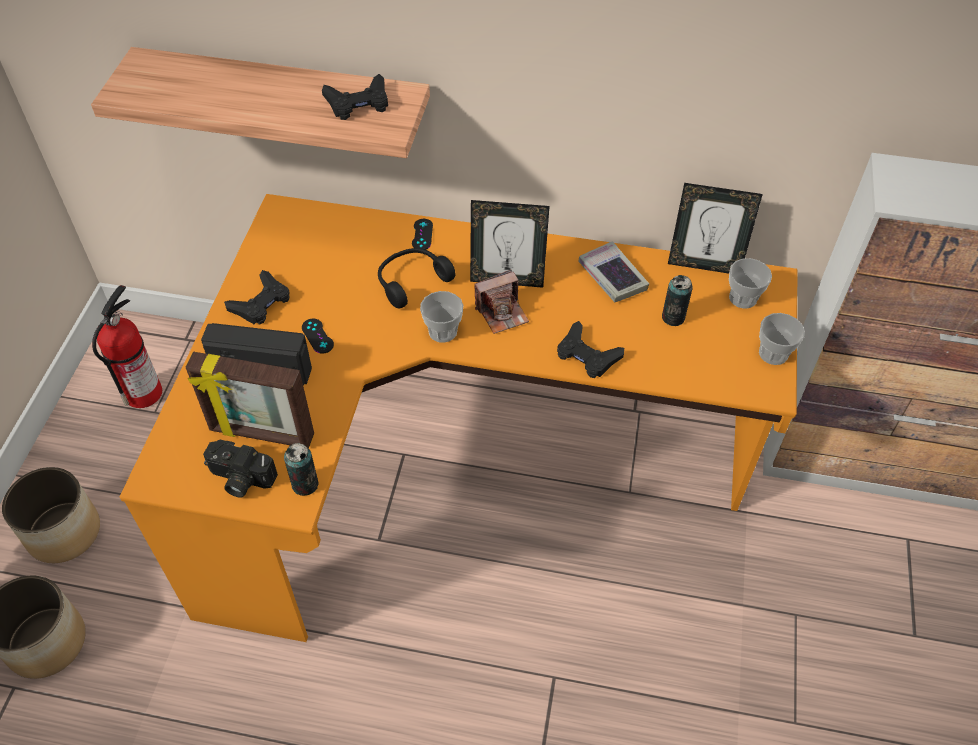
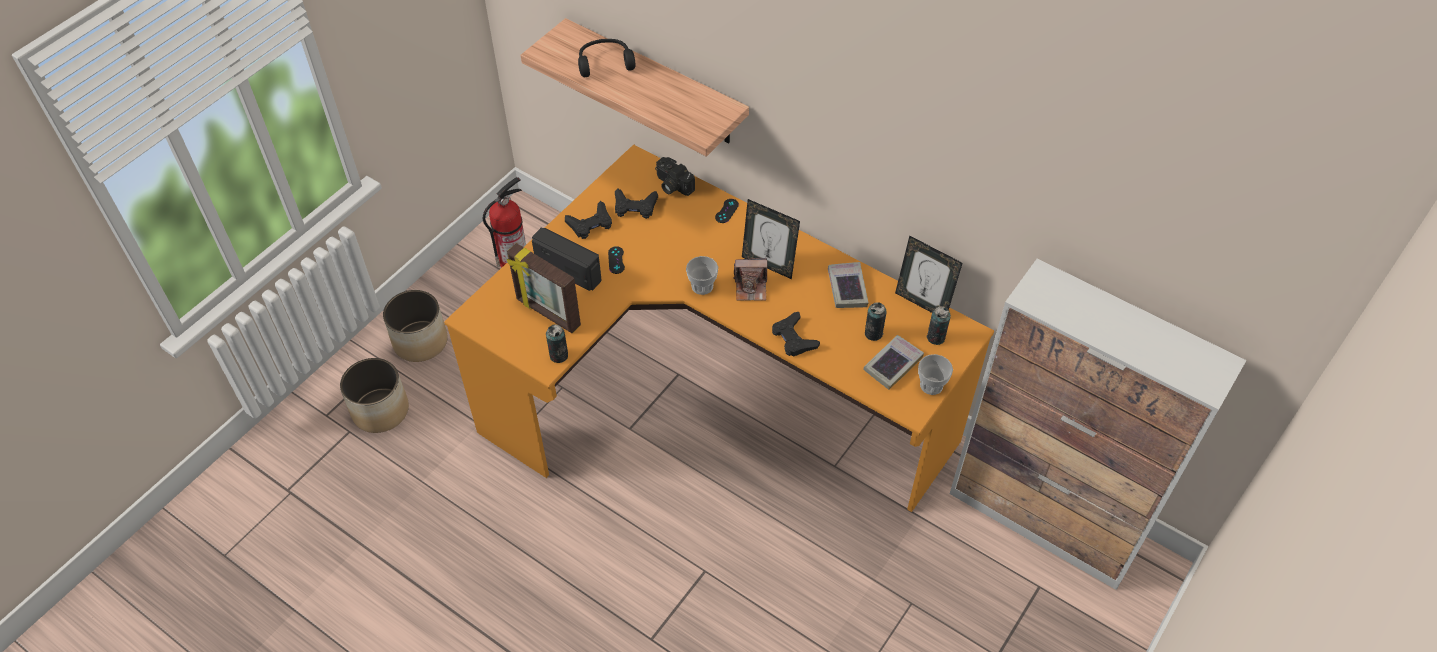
camera: 25 degrees right, 0 degrees up
camera [203,440,278,498] -> camera moved to [655,157,695,196]
black game controller [322,74,388,120] -> black game controller moved to [615,188,658,219]
black headphones [378,248,456,308] -> black headphones moved to [578,39,635,77]
cup [729,258,772,308] -> can [927,306,951,345]
none -> book [863,335,924,390]

